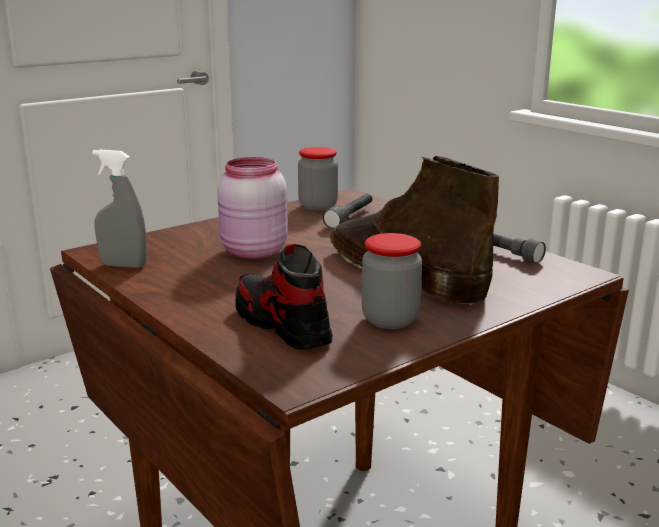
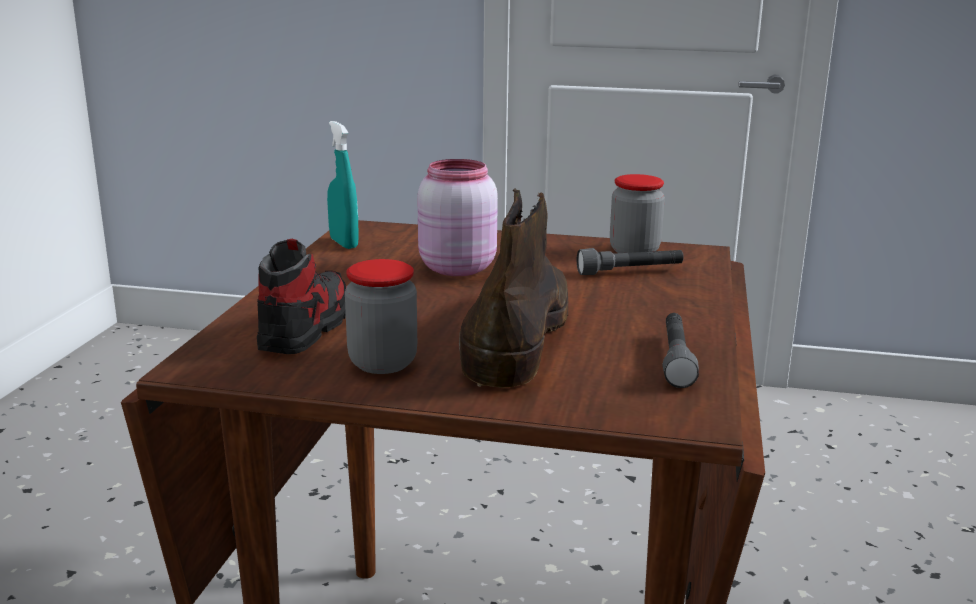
camera: 50 degrees right, 0 degrees up
grey spray bottle [93,149,147,268] -> turquoise spray bottle [327,121,359,249]

